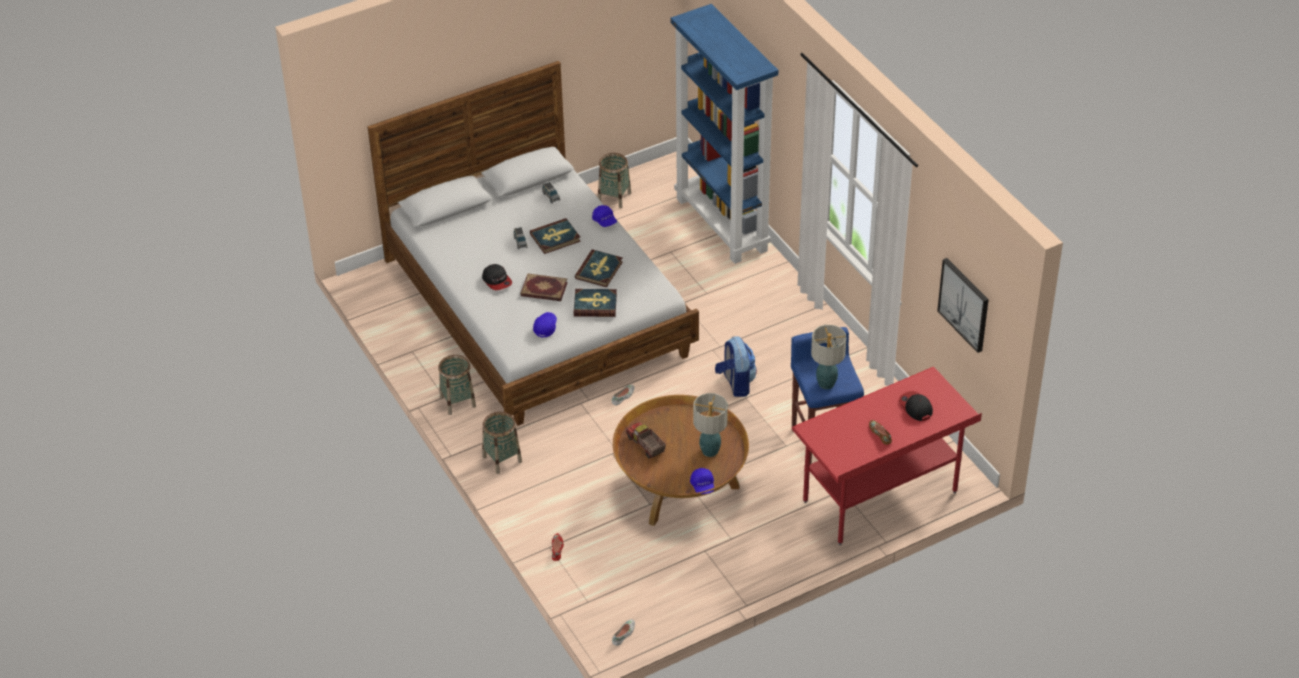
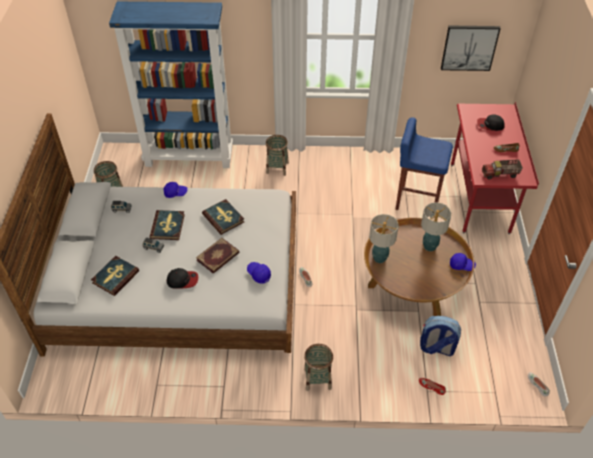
camera: 60 degrees left, 5 degrees up
basket [438,355,476,415] -> basket moved to [266,135,289,176]
book [574,289,617,317] -> book moved to [91,256,139,296]
toy truck [626,422,666,458] -> toy truck moved to [482,160,523,180]
backpack [715,336,757,397] -> backpack moved to [420,316,461,356]
table lamp [811,325,846,389] -> table lamp moved to [369,214,399,263]

